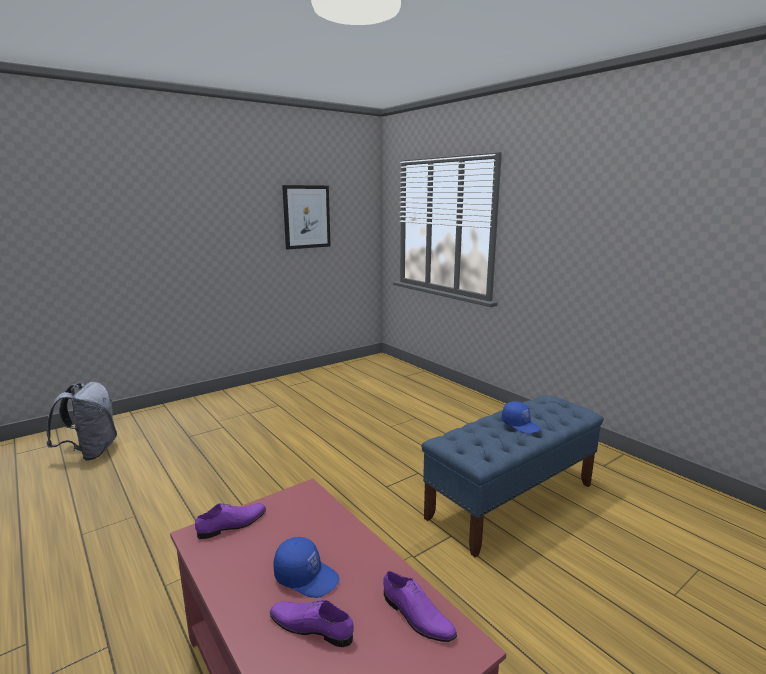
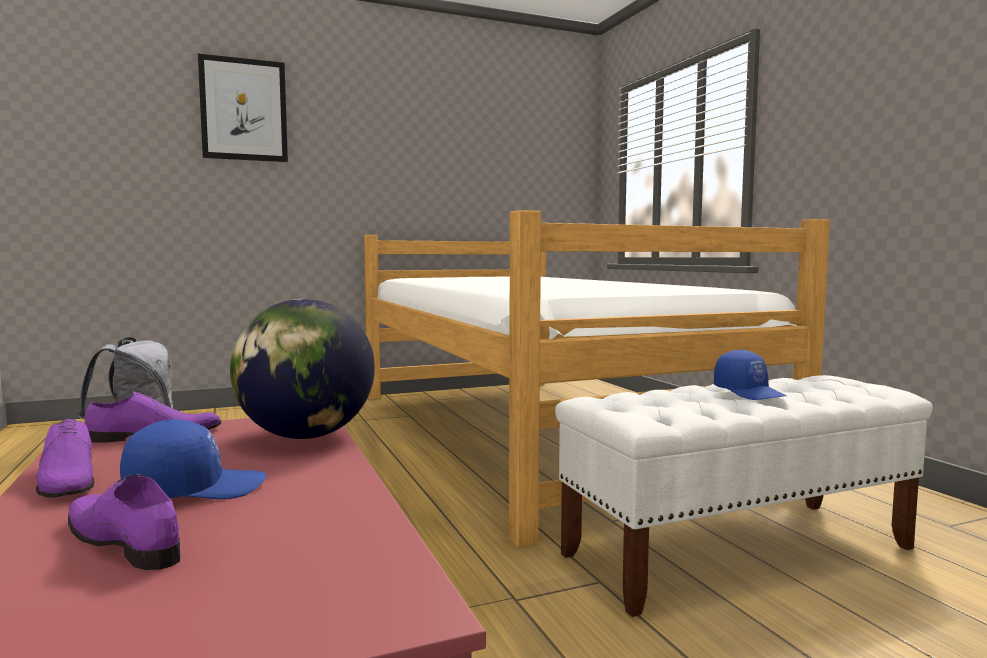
camera: 15 degrees right, 10 degrees down
blue cap [273,537,339,598] -> blue cap turned 60 degrees counterclockwise [120,419,266,499]
picture [282,185,331,249] -> picture moved to [198,54,288,162]
purple shoe [383,571,457,642] -> purple shoe moved to [36,419,95,497]
blue bench [421,395,604,557] -> white bench [555,375,933,617]
none -> globe [230,299,375,439]
none -> bed [364,210,830,548]

